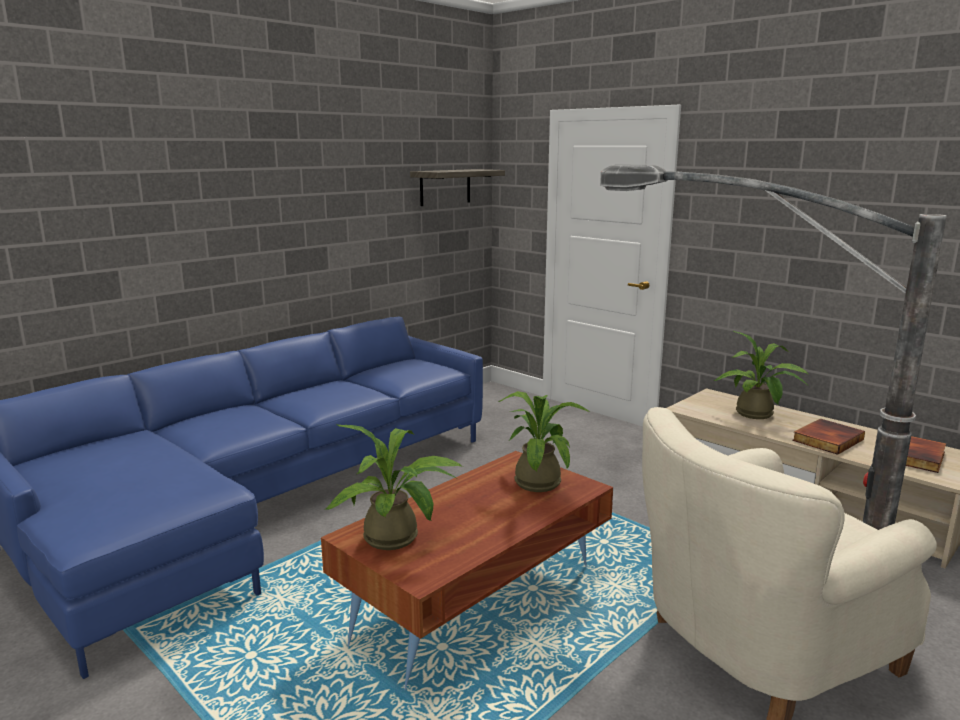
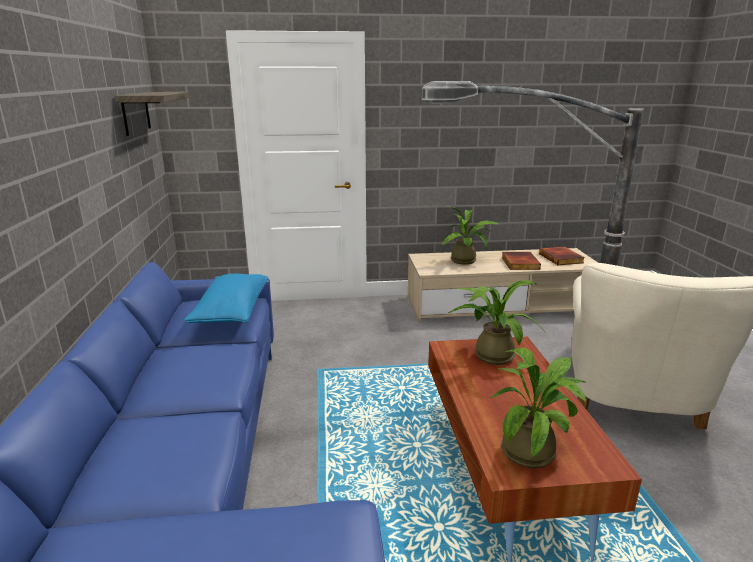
camera: 50 degrees left, 5 degrees up
none -> blue pillow [184,274,268,323]

